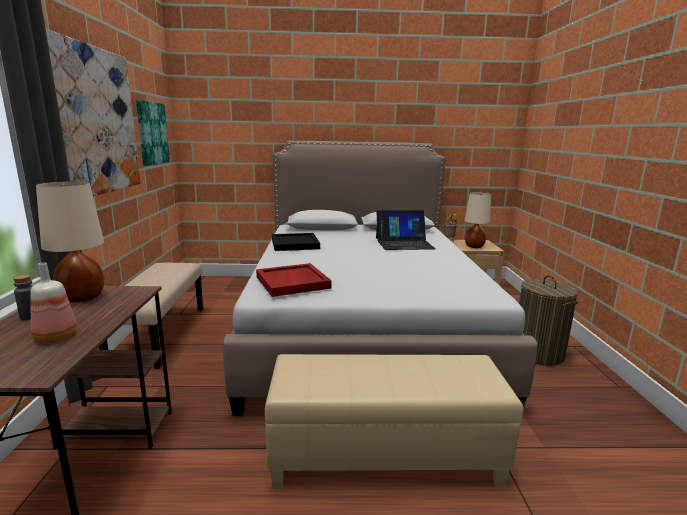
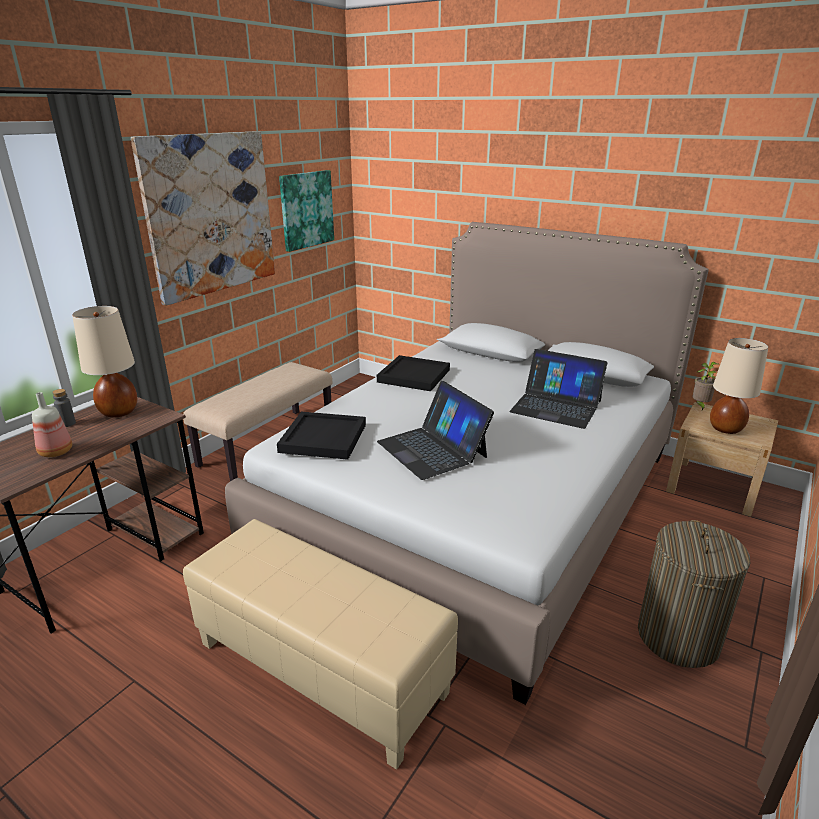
camera: 35 degrees right, 10 degrees up
red tray [256,263,332,297] -> black tray [277,412,366,460]
none -> laptop [377,381,494,480]

